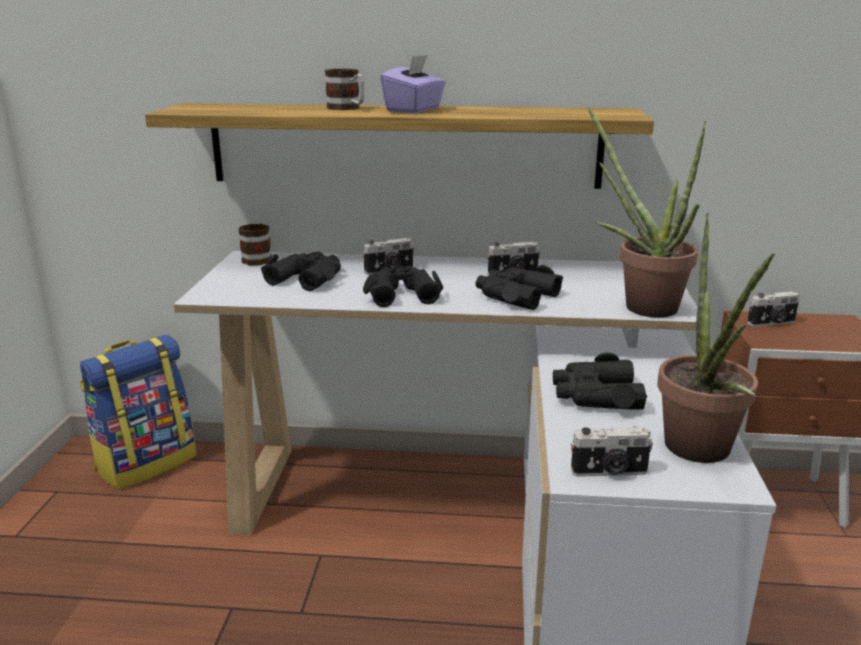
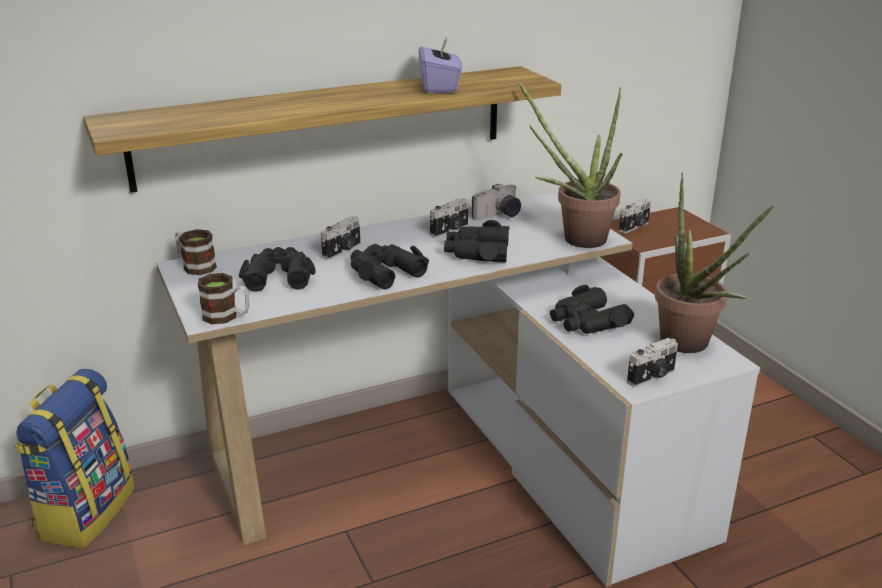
camera: 30 degrees left, 5 degrees up
mug [325,69,365,110] -> mug moved to [198,273,249,324]
purple tissue box [380,55,446,113] -> purple tissue box moved to [418,35,462,93]
none -> camera [472,184,521,220]

